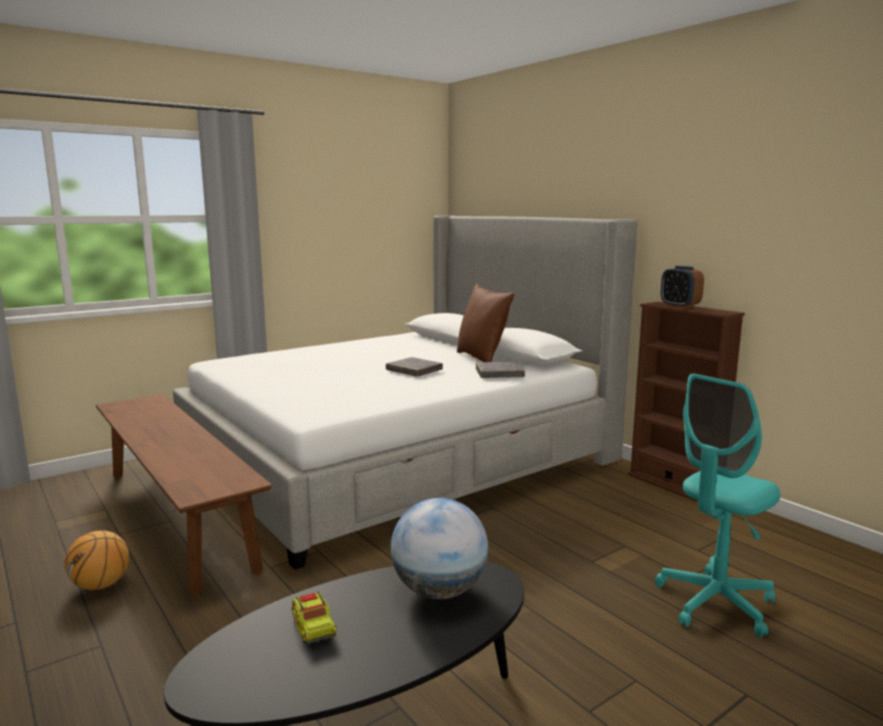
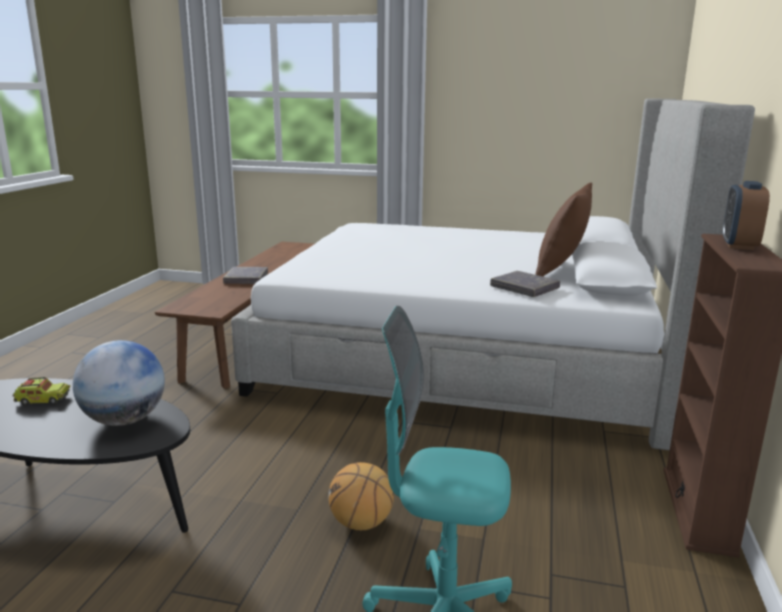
camera: 50 degrees right, 5 degrees up
basketball [65,531,129,590] -> basketball moved to [328,462,394,530]
toy truck [291,591,337,644] -> toy truck turned 120 degrees counterclockwise [12,377,70,406]
grey book [386,357,443,377] -> grey book moved to [223,267,268,284]

